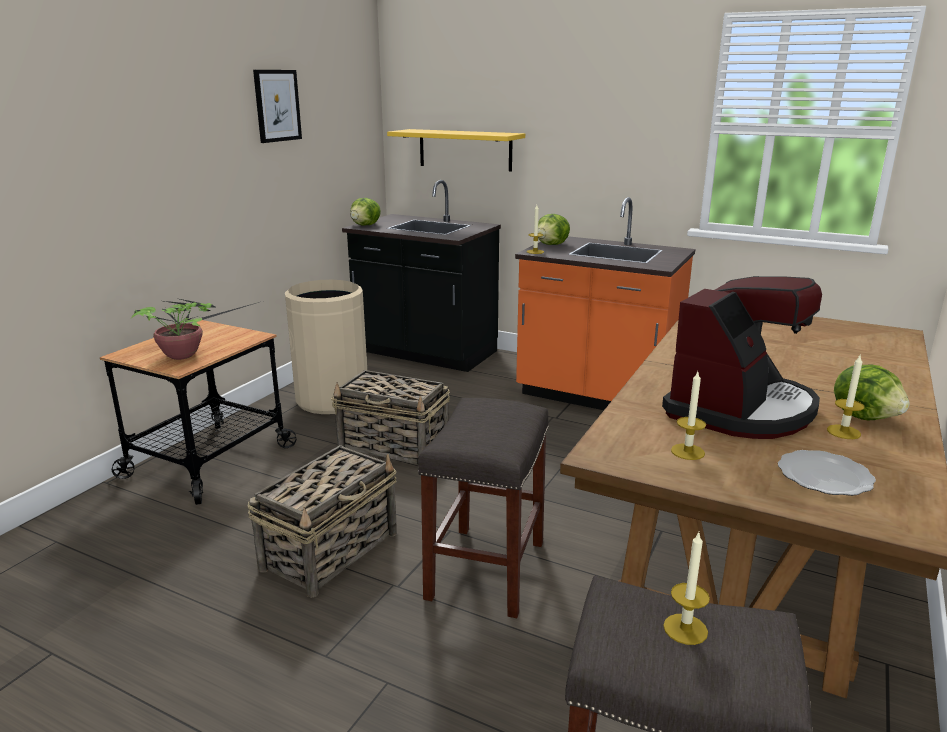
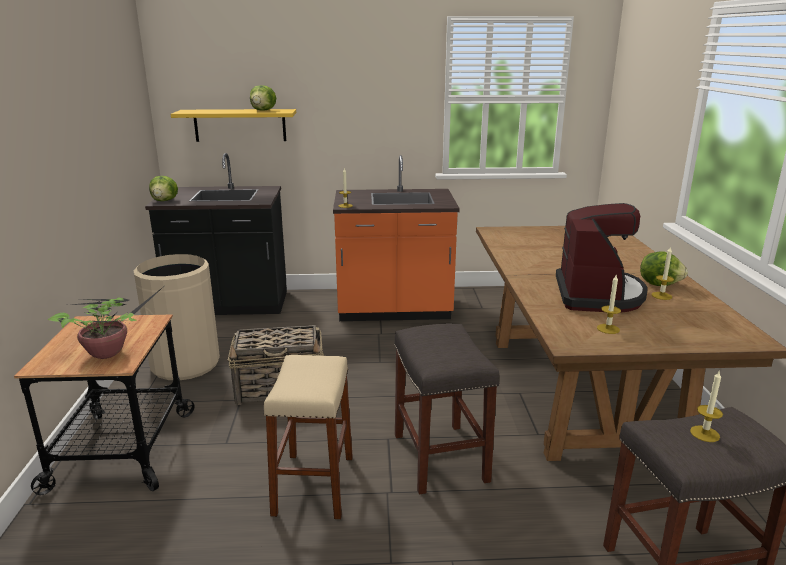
camera: 30 degrees left, 0 degrees up
basket [248,445,397,598] -> beige stool [264,355,353,520]
picture [253,70,302,143] -> none
lettuce [538,214,570,245] -> lettuce moved to [250,85,276,111]
plate [778,450,876,496] -> none

